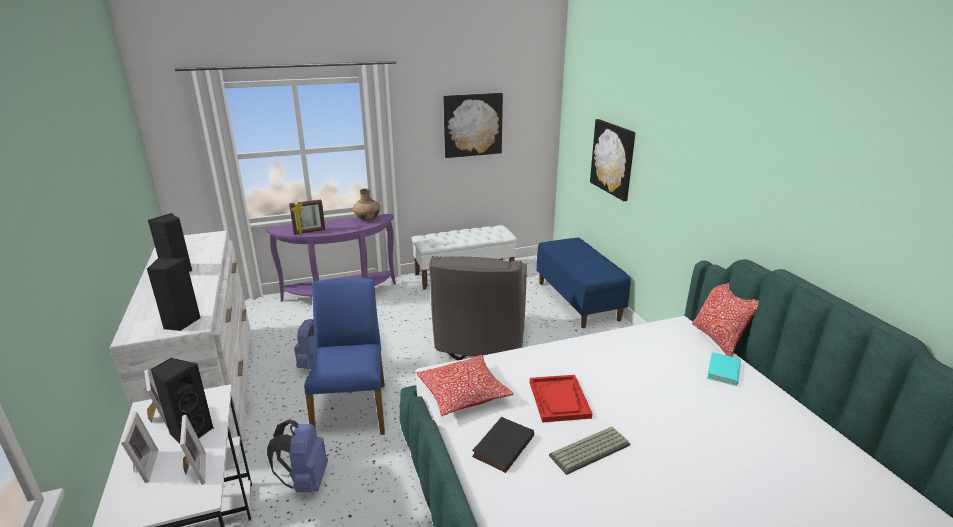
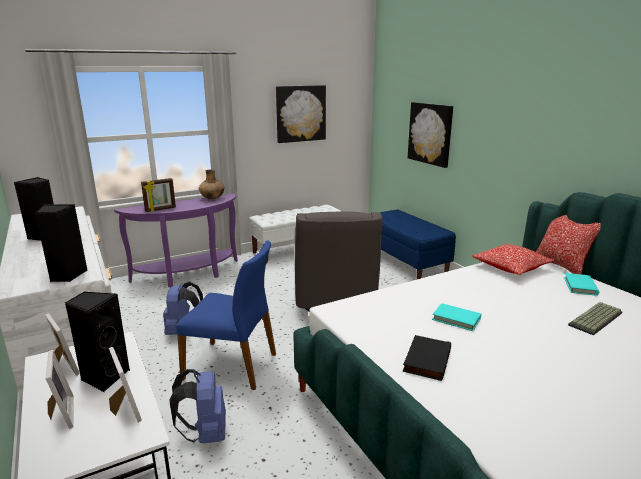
camera: 10 degrees left, 5 degrees down
blue chair [304,278,385,435] -> blue chair turned 120 degrees clockwise [177,240,276,390]
pillow [416,355,513,416] -> pillow moved to [472,244,554,275]
red tray [530,375,593,422] -> turquoise book [432,303,481,331]
keyboard [549,427,630,475] -> keyboard moved to [568,302,622,335]

